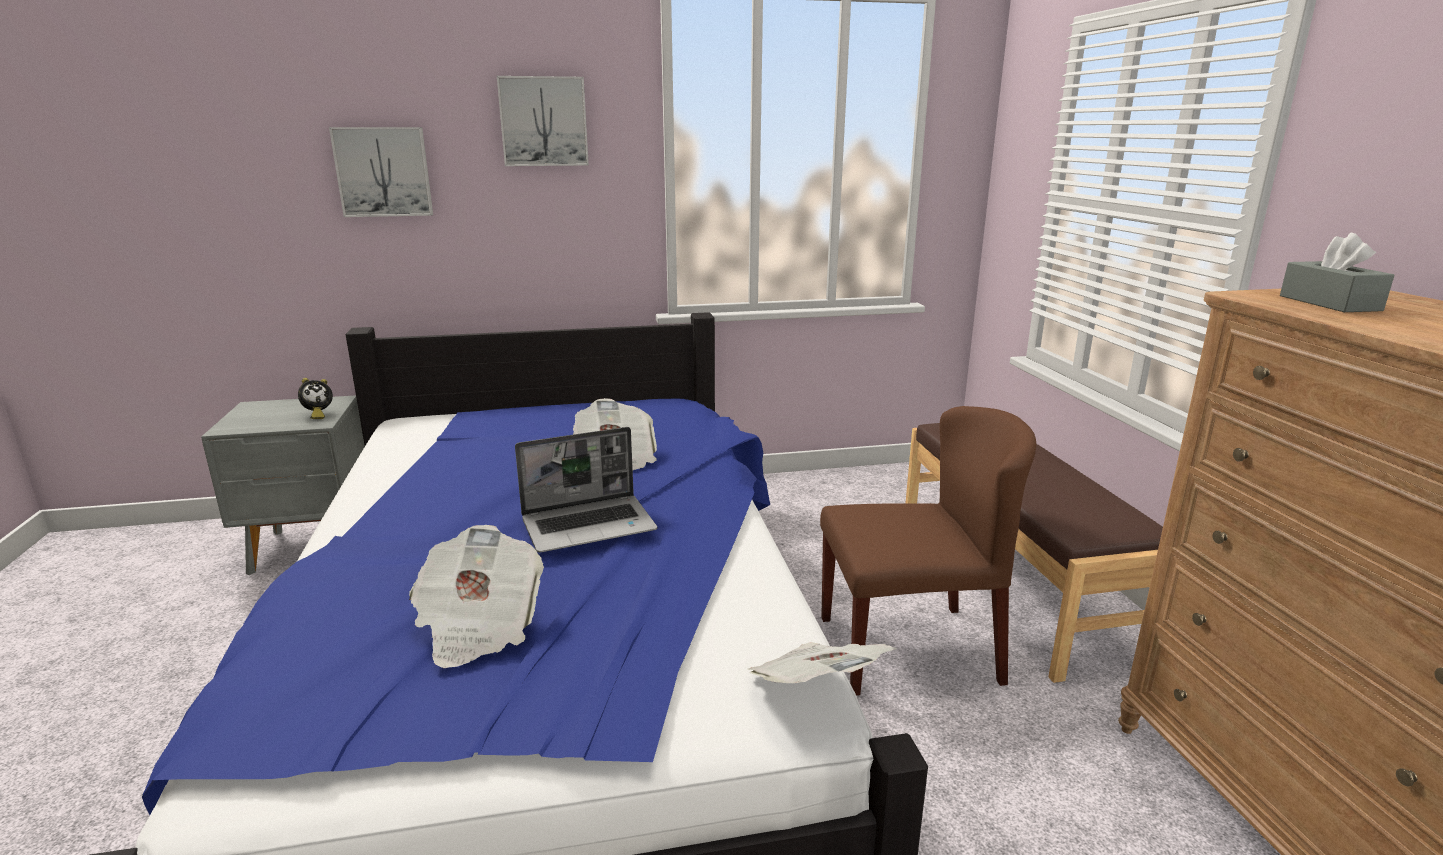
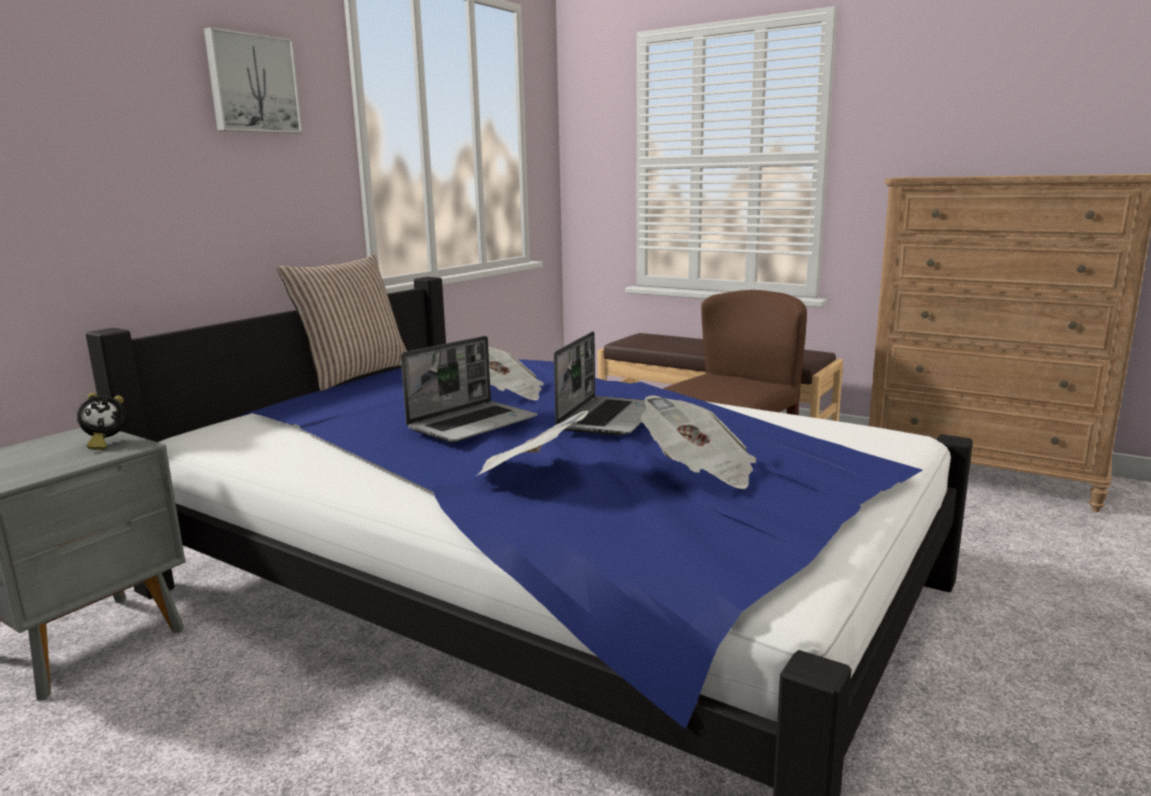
camera: 45 degrees left, 5 degrees down
alarm clock [298,378,333,419] -> alarm clock turned 60 degrees clockwise [77,392,127,450]
picture [329,127,433,217] -> none
newspaper [748,642,897,683] -> newspaper moved to [478,411,588,475]
grey tissue box [1280,233,1394,312] -> none
none -> pillow [277,254,407,391]
none -> laptop [401,336,537,442]

